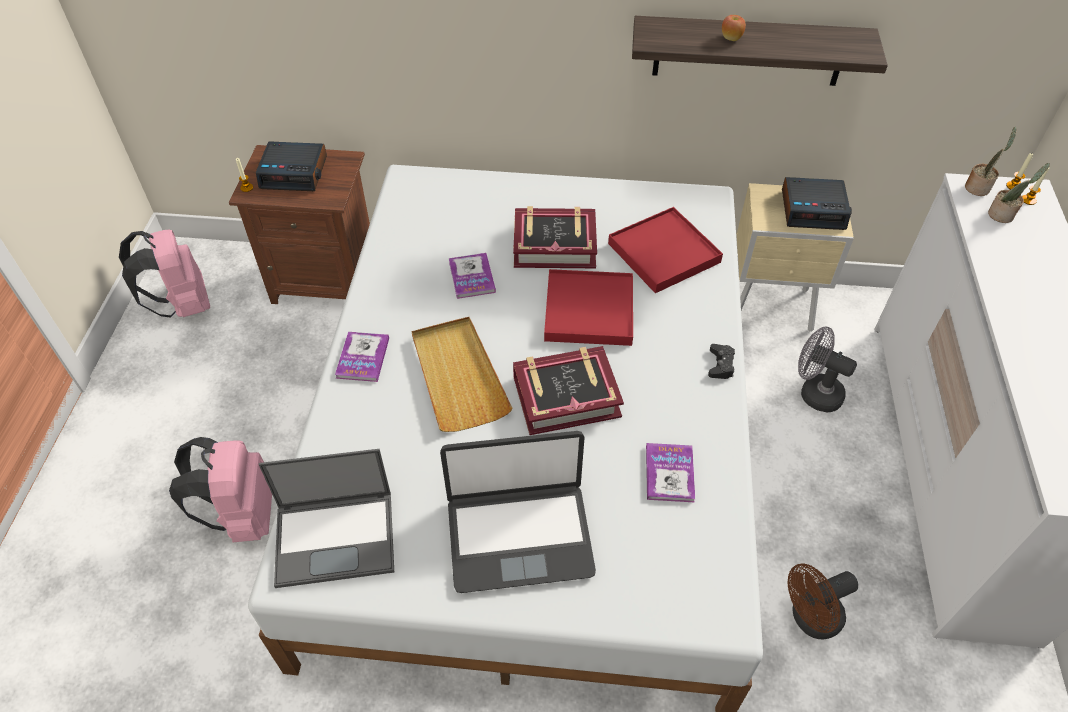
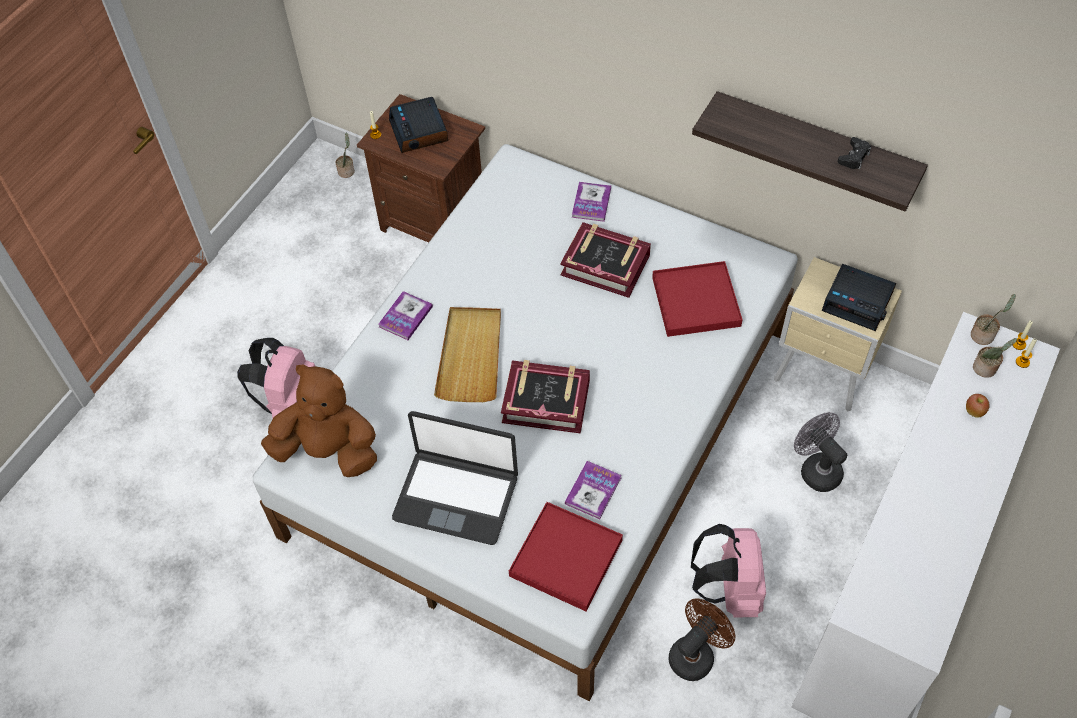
camera: 25 degrees right, 5 degrees up
pink backpack [119,230,210,318] -> pink backpack moved to [691,524,766,618]
alarm clock [256,141,327,191] -> alarm clock turned 45 degrees clockwise [389,97,448,153]
laptop [259,449,394,588] -> brown plush toy [261,364,377,477]
book [449,253,496,299] -> book moved to [572,182,611,222]
red tray [544,269,633,346] -> red tray moved to [509,502,623,612]
black game controller [708,344,735,379] -> black game controller moved to [837,137,871,170]
apple [722,15,746,41] -> apple moved to [966,394,990,418]
brown fan [788,564,858,639] -> brown fan turned 135 degrees clockwise [668,598,736,681]
none -> potted plant [336,133,354,178]

